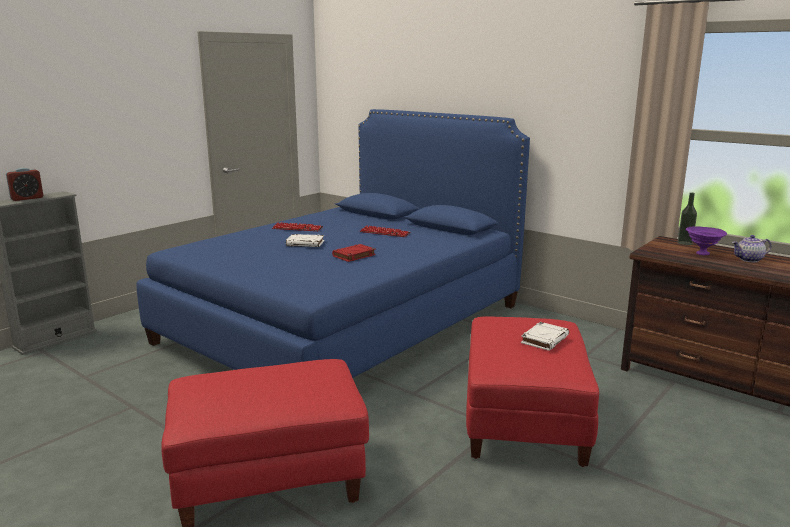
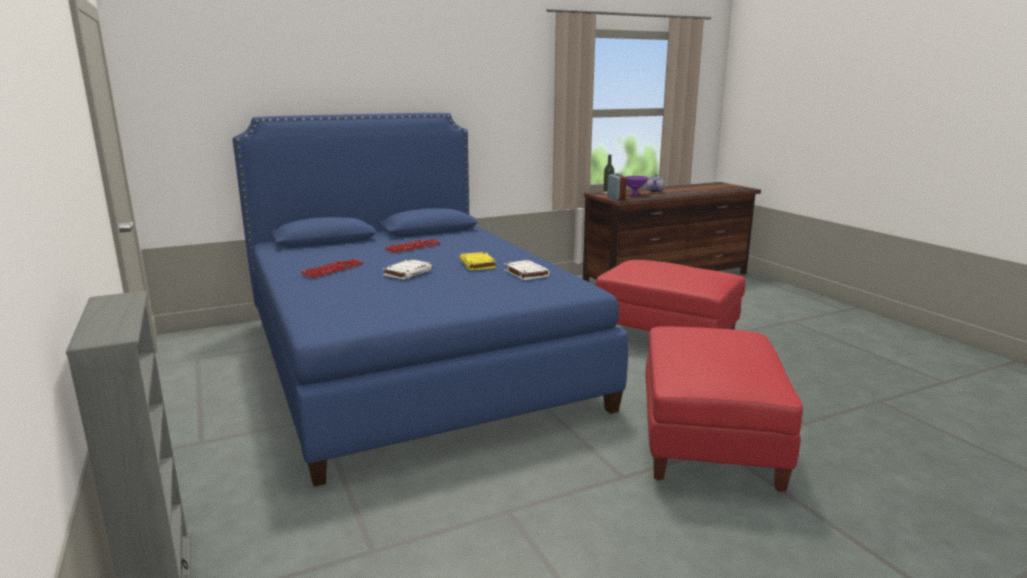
camera: 65 degrees left, 0 degrees up
alarm clock [6,168,43,201] -> alarm clock moved to [607,173,626,200]
red book [332,244,376,262] -> yellow book [459,252,496,270]
white book [521,322,569,351] -> white book moved to [504,260,550,280]

